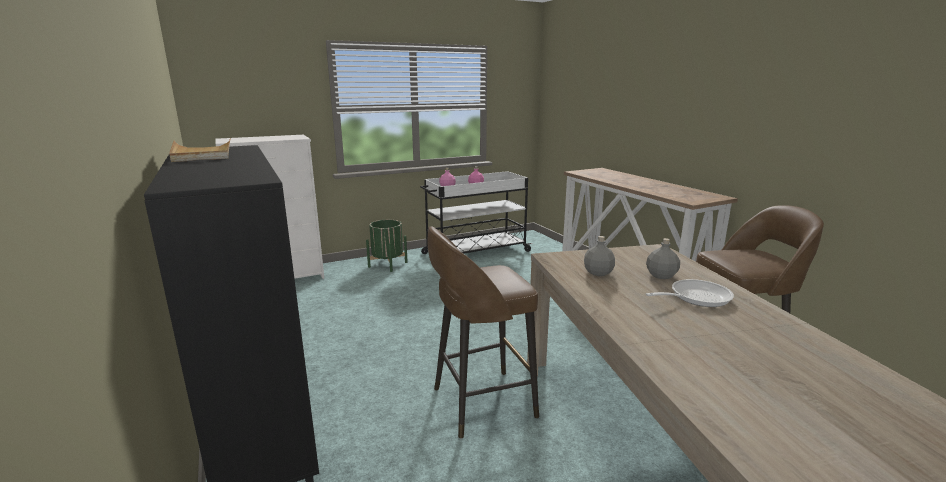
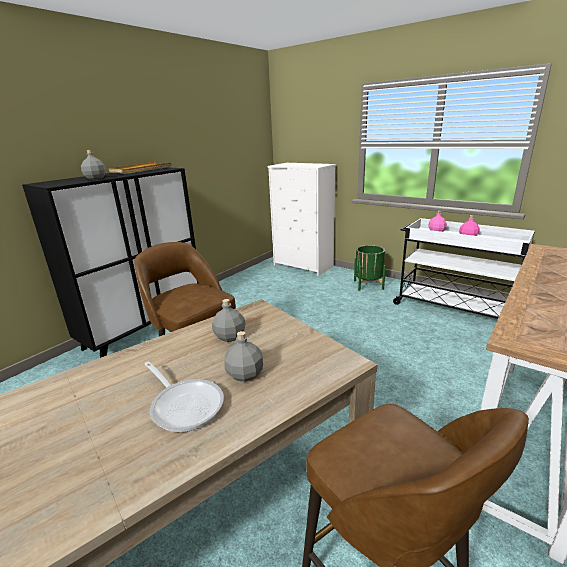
camera: 65 degrees right, 5 degrees up
none -> grey bottle [81,150,106,180]

